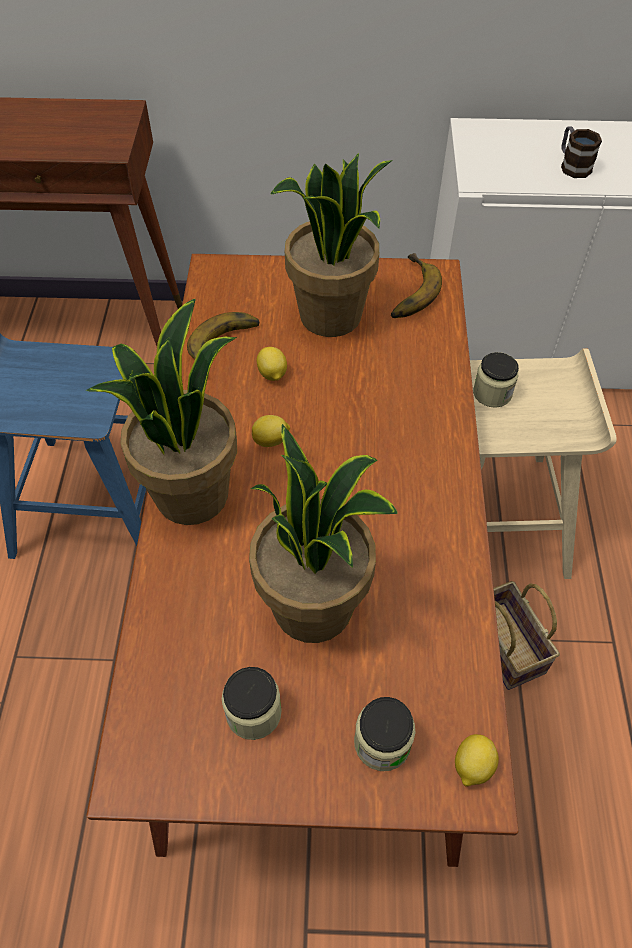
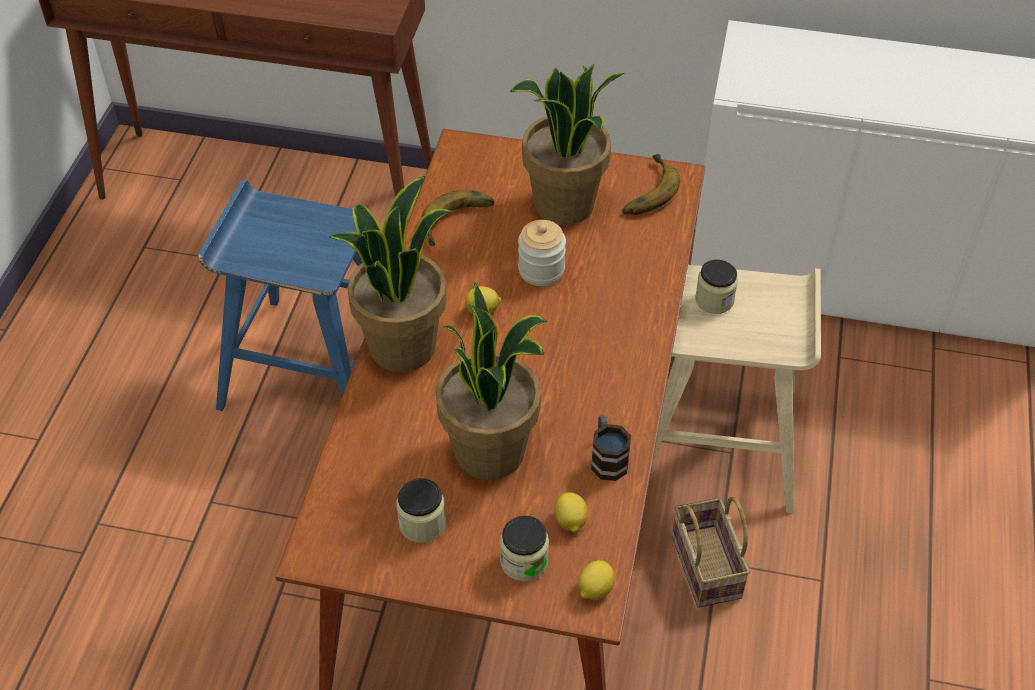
camera: 10 degrees right, 5 degrees down
lemon [257,347,287,381] -> lemon moved to [554,493,588,533]
mug [561,126,602,178] -> mug moved to [591,415,631,481]
none -> jar [518,220,566,286]

